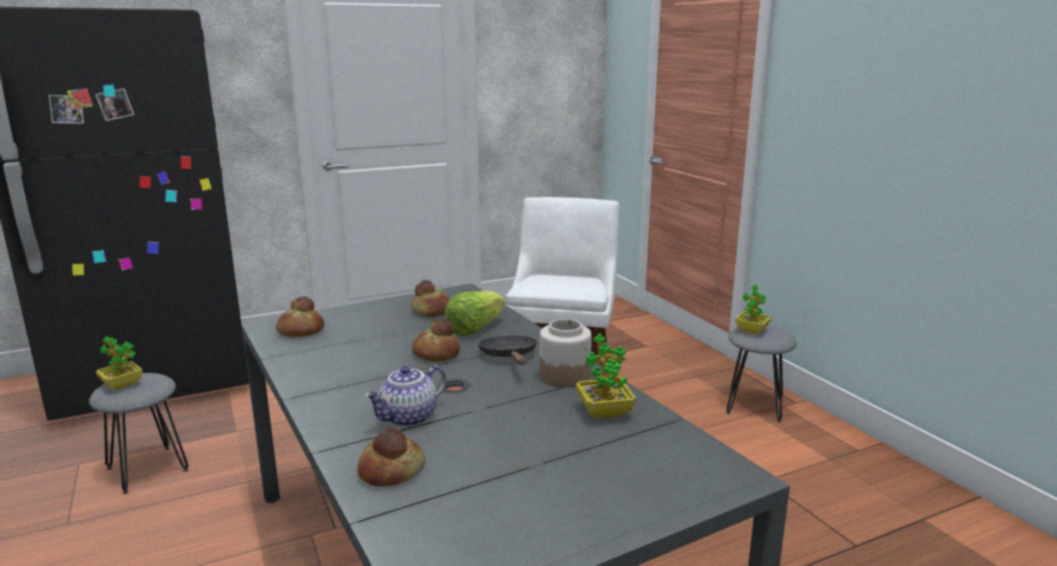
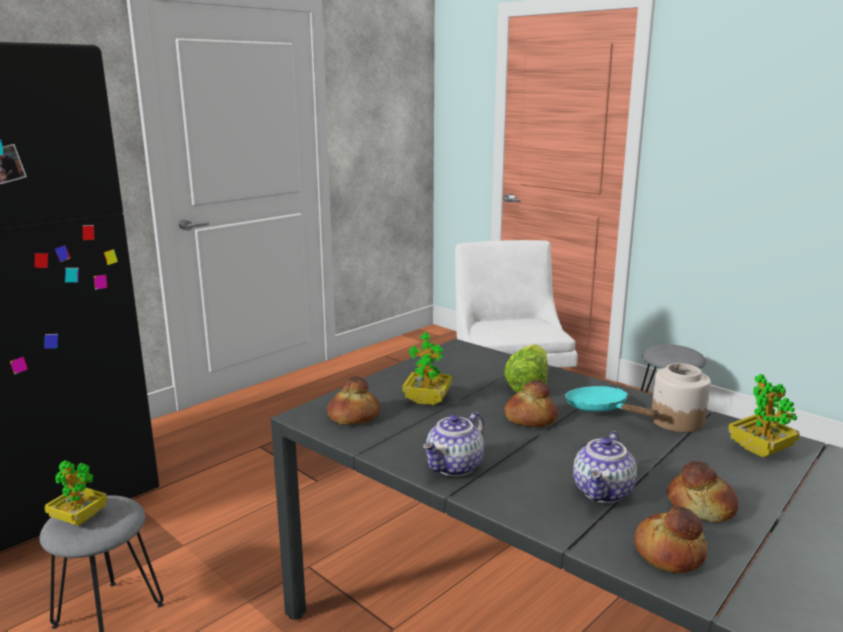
camera: 20 degrees left, 0 degrees up
bread [411,280,450,317] -> bread moved to [667,461,739,523]
black frying pan [478,335,537,365] -> turquoise frying pan [565,386,659,416]
potted plant [735,285,771,334] -> potted plant moved to [402,332,452,405]
none -> teapot [423,412,484,477]

